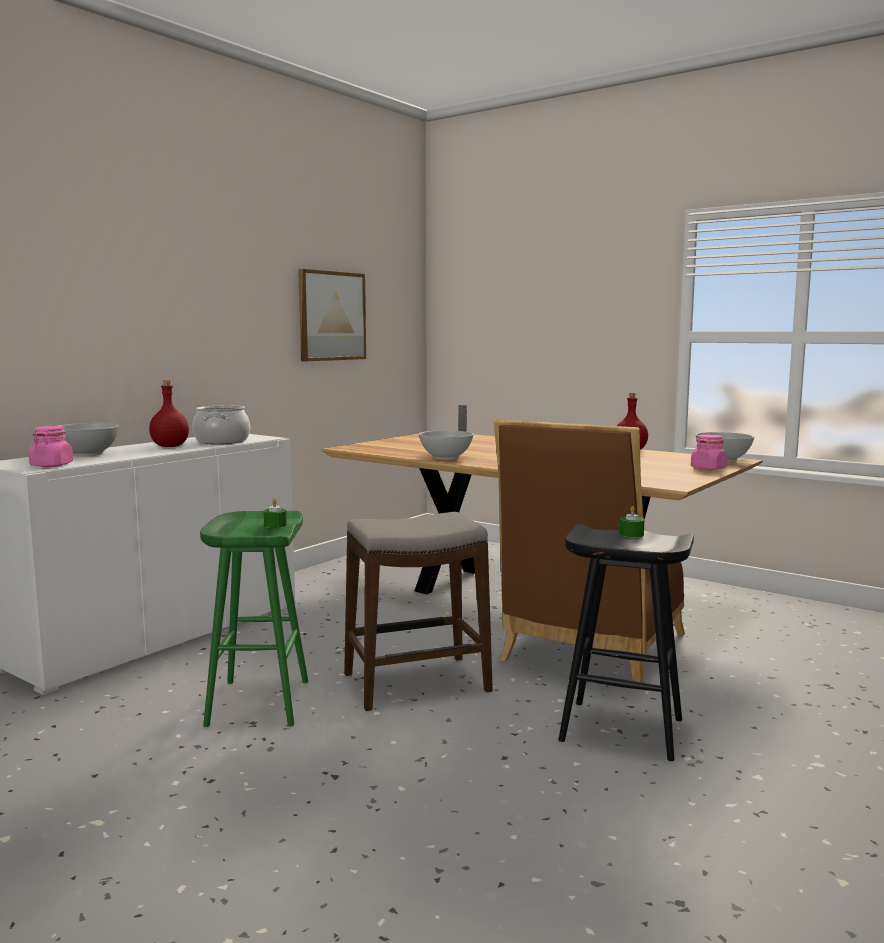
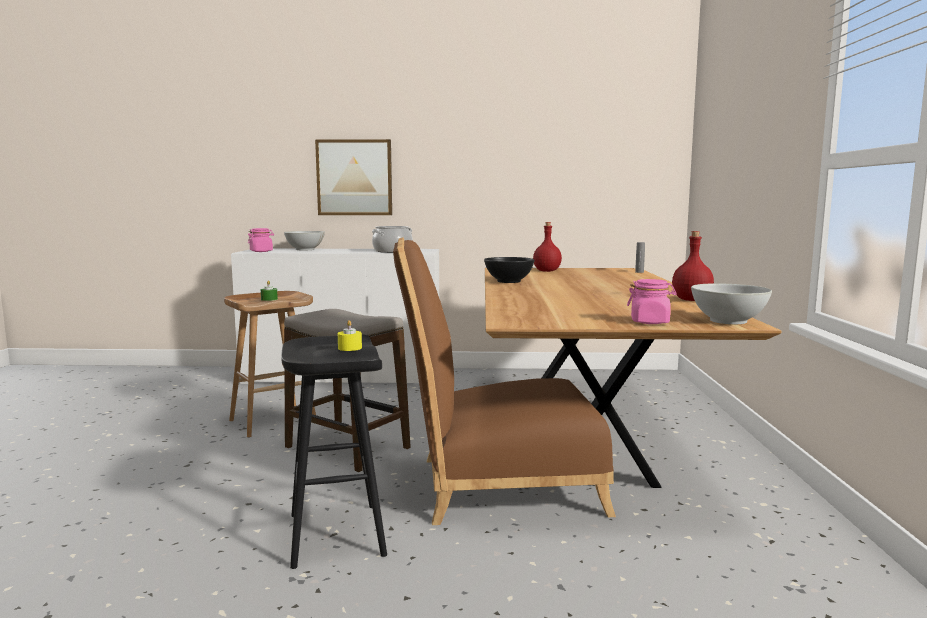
camera: 55 degrees right, 0 degrees up
red bottle [149,380,189,447] -> red bottle moved to [533,222,562,272]
green stool [200,511,308,727] -> brown stool [224,291,316,437]
picture [298,269,366,361] -> picture moved to [315,139,392,215]
white bowl [419,430,473,460] -> black bowl [484,257,535,283]
green candle [619,506,645,537] -> yellow candle [338,320,362,351]

